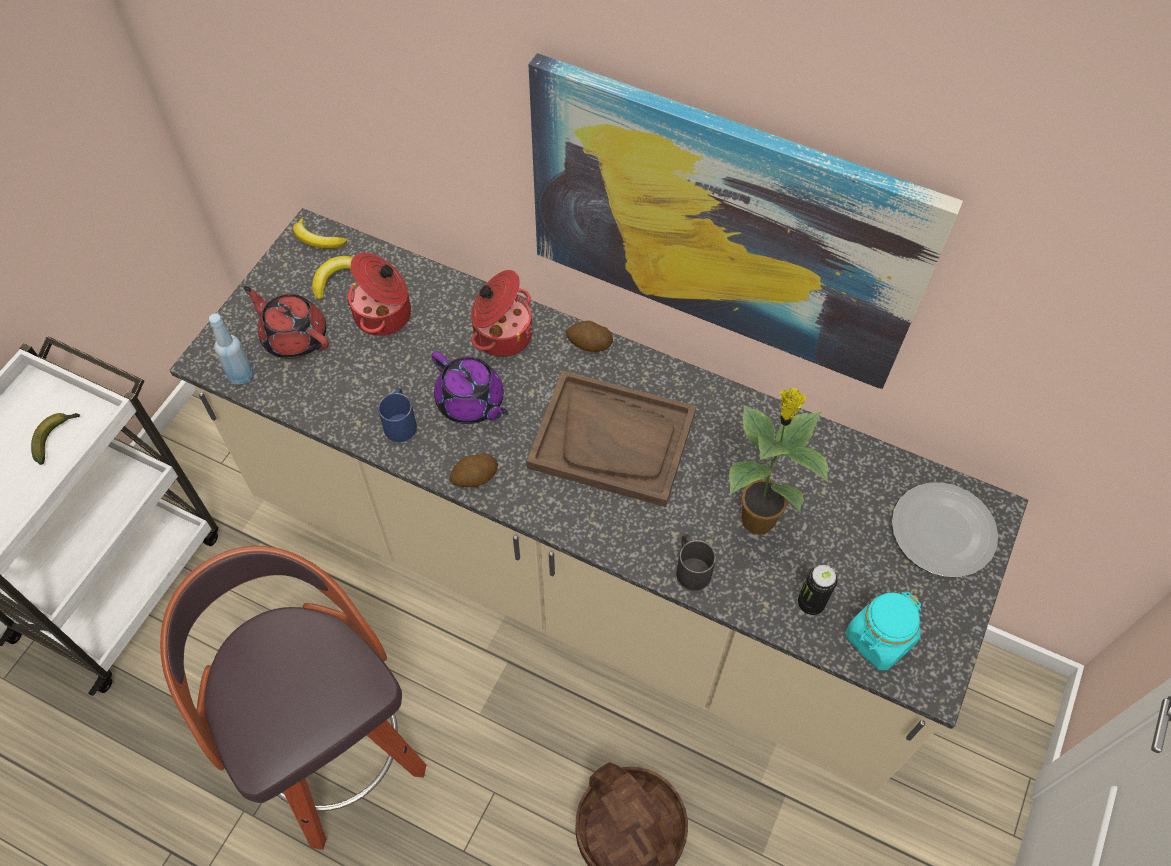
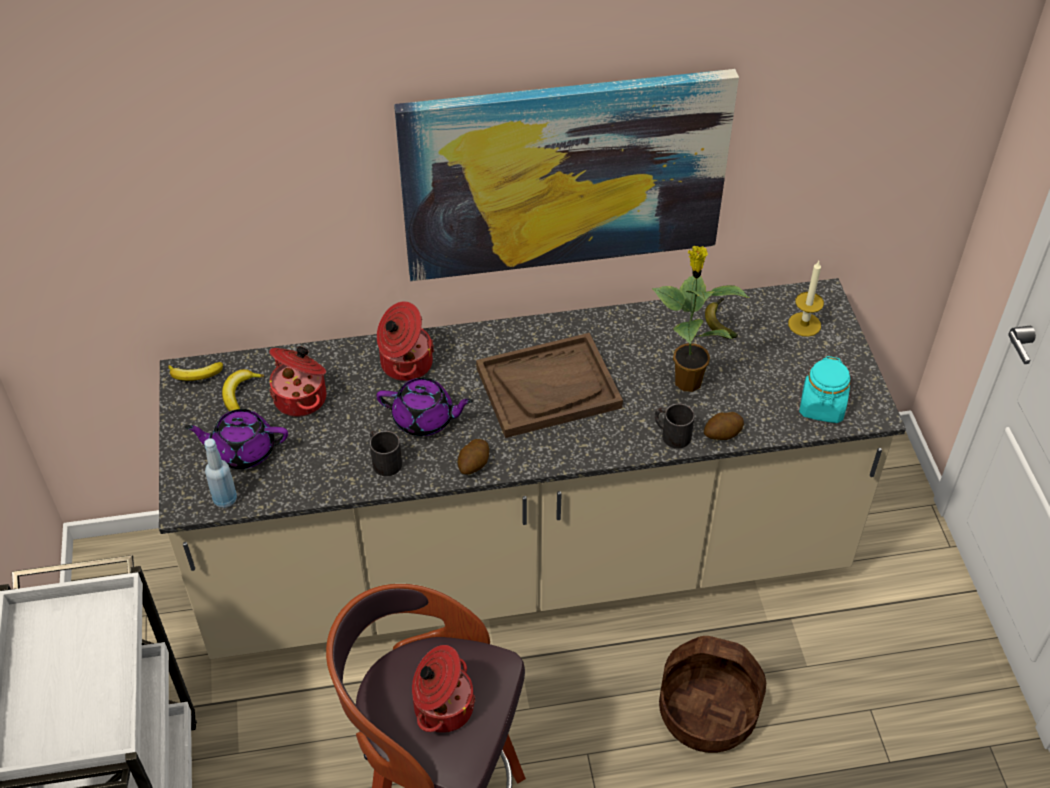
camera: 35 degrees left, 10 degrees down
banana [31,413,80,465] -> banana moved to [705,298,738,339]
red teapot [243,286,329,359] -> purple teapot [185,409,288,469]
blue mug [378,388,417,442] -> black mug [370,431,402,476]
potato [566,321,613,352] -> potato moved to [704,412,744,440]
can [798,565,837,615] -> none
plate [892,483,998,577] -> candle [788,261,824,337]
none -> cooking pot [412,645,476,733]

